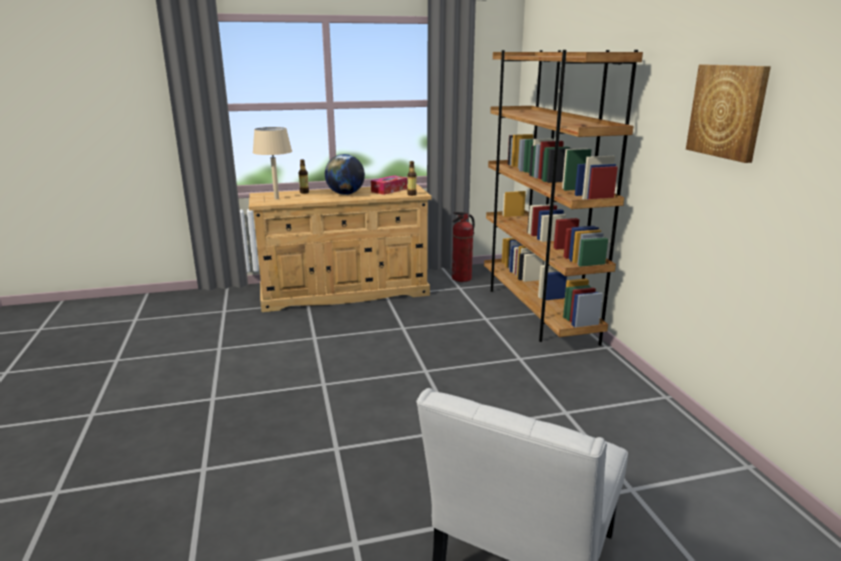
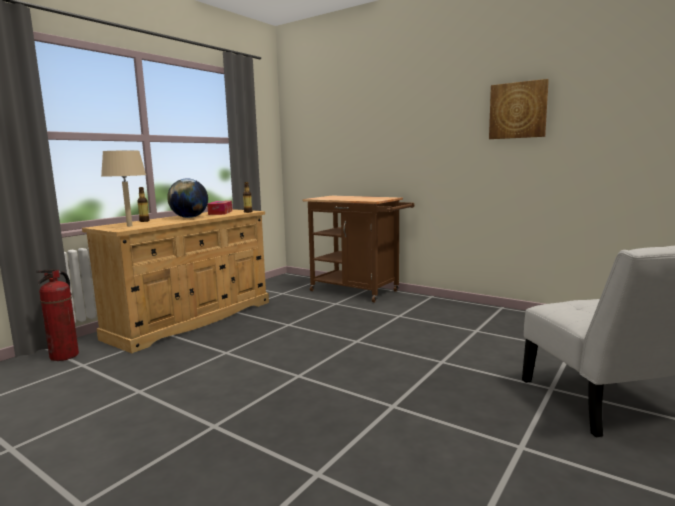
camera: 40 degrees left, 10 degrees down
fire extinguisher [452,212,475,282] -> fire extinguisher moved to [36,269,79,361]
brown bookcase [484,50,643,346] -> brown cart [302,196,414,303]

